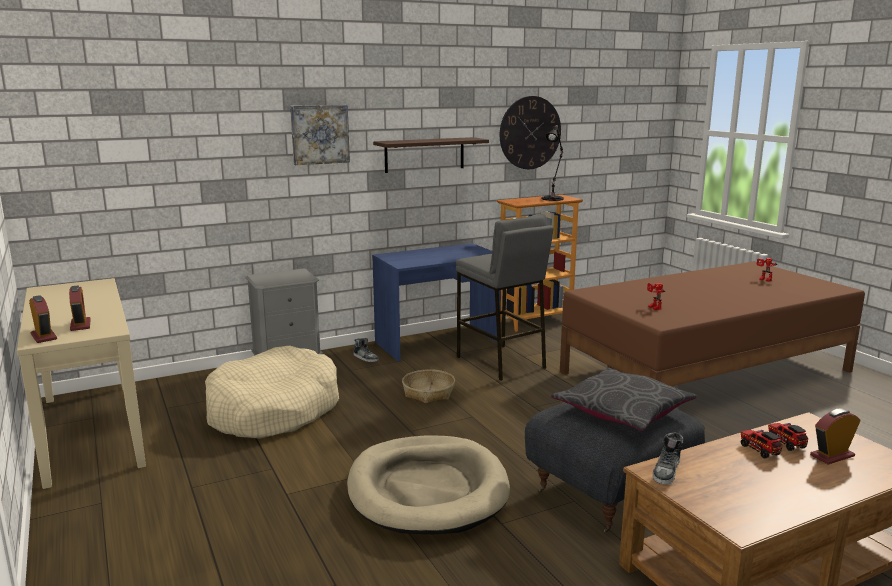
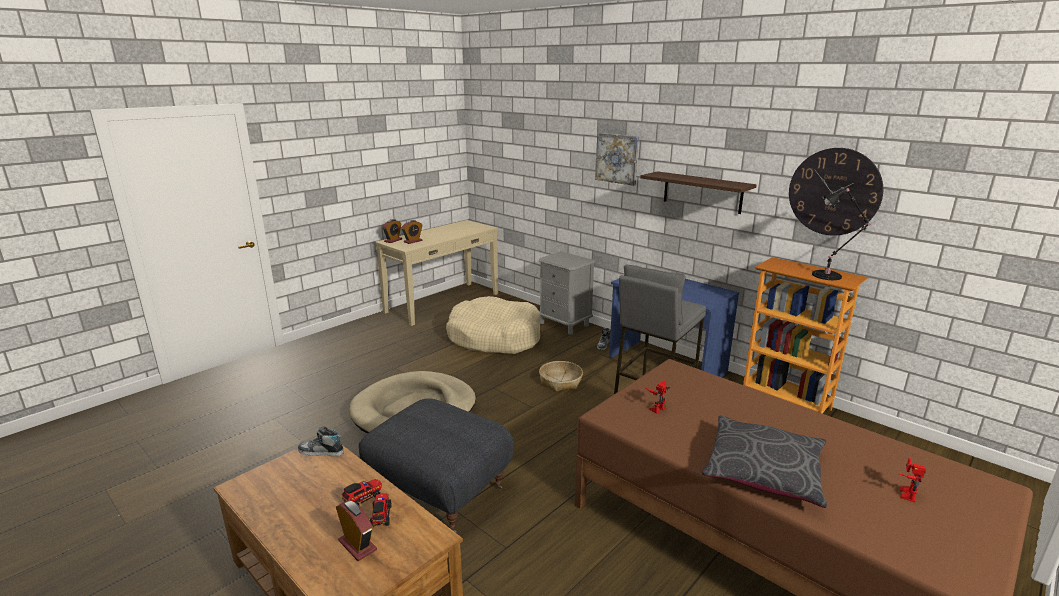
camera: 70 degrees right, 5 degrees up
grey pillow [551,367,697,431] -> grey pillow moved to [702,415,827,508]
toy truck [768,423,808,451] -> toy truck turned 60 degrees counterclockwise [370,493,391,527]

